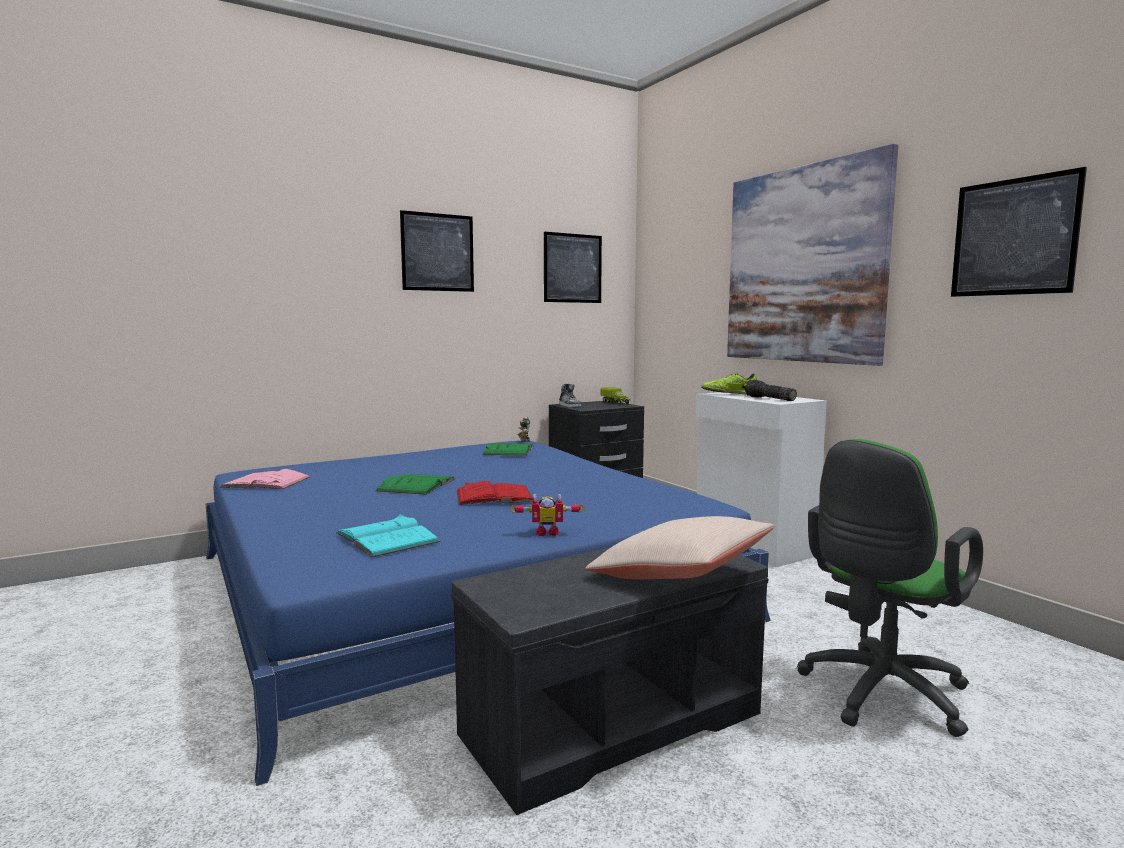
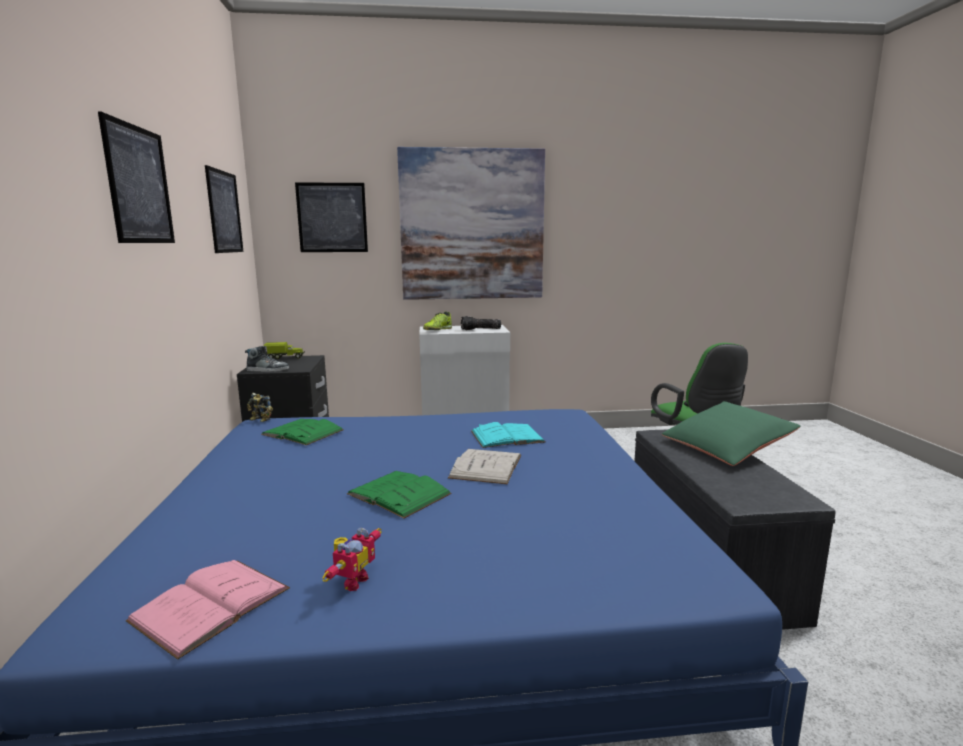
camera: 65 degrees left, 5 degrees up
turquoise book [336,514,440,557] -> turquoise book moved to [471,422,545,448]
red book [456,481,533,505] -> white book [448,449,521,484]
toy robot [510,493,585,536] -> toy robot moved to [322,528,382,591]
beige pillow [585,516,774,579] -> green pillow [662,401,800,466]
picture [951,167,1087,297] -> picture moved to [295,182,368,252]

